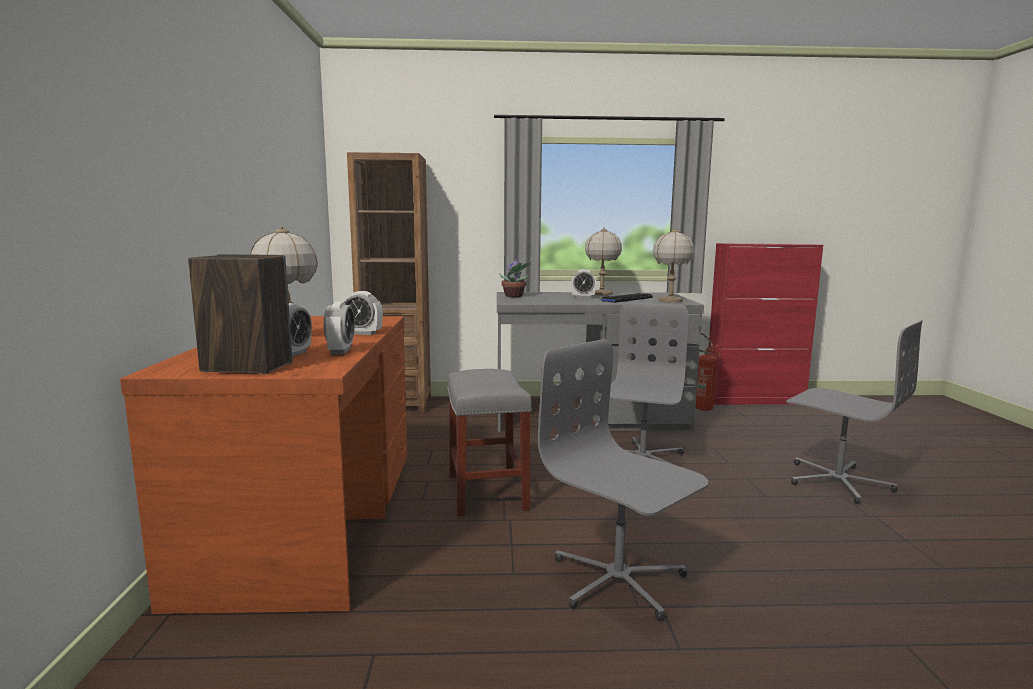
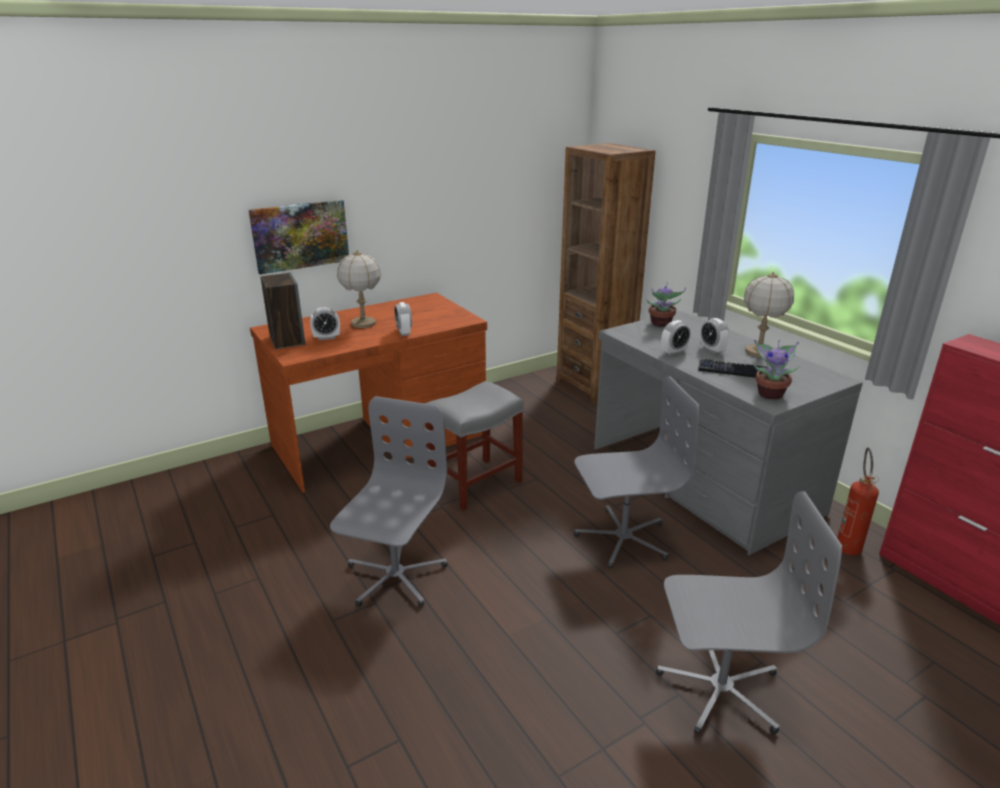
camera: 60 degrees right, 15 degrees up
alarm clock [323,302,355,354] -> alarm clock moved to [661,320,690,356]
table lamp [653,228,694,303] -> potted plant [753,339,799,400]
grey office chair [786,320,923,504] -> grey office chair turned 105 degrees counterclockwise [656,491,842,734]
none -> picture [249,200,349,274]

